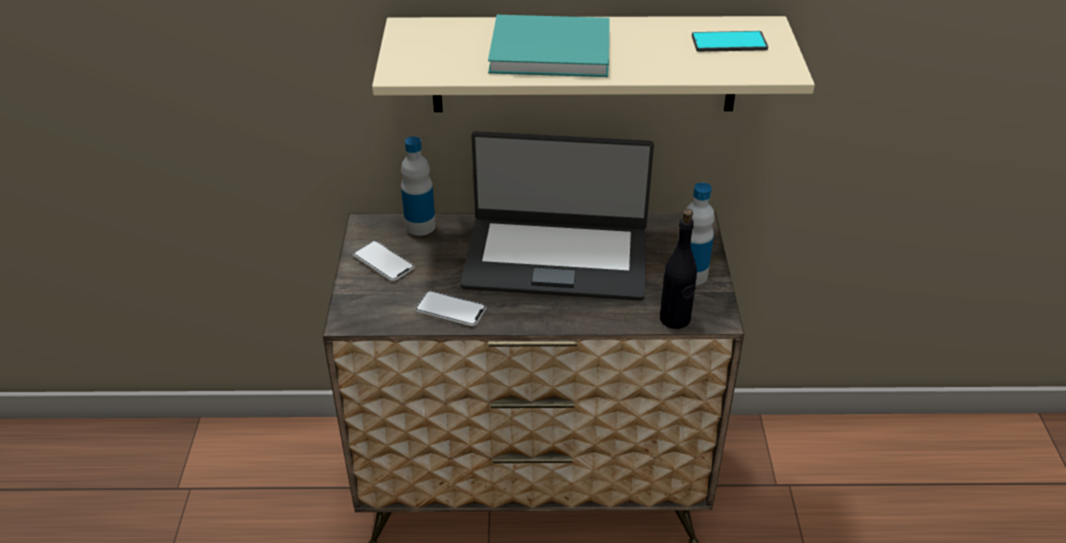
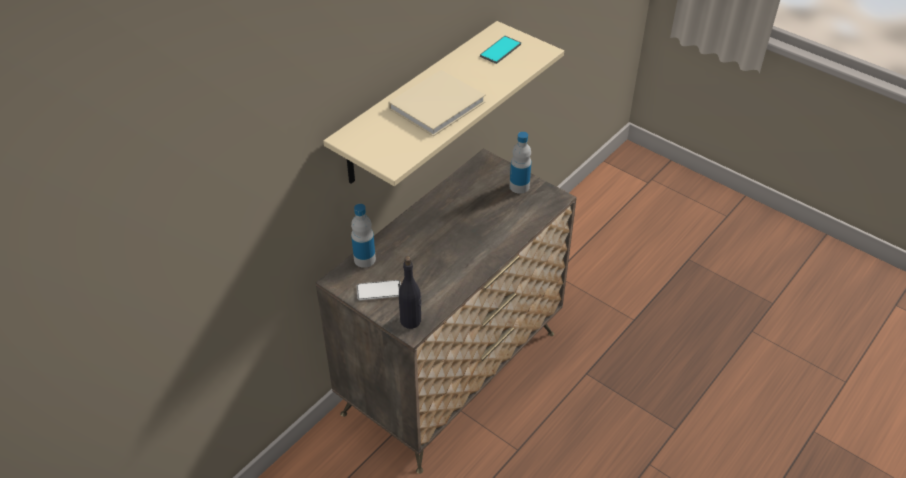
camera: 50 degrees left, 5 degrees up
phone [415,291,486,326] -> none
laptop [461,131,654,301] -> none
turquoise book [488,15,610,77] -> beige book [389,70,486,136]
black bottle [660,209,697,329] -> black bottle moved to [399,256,422,329]

